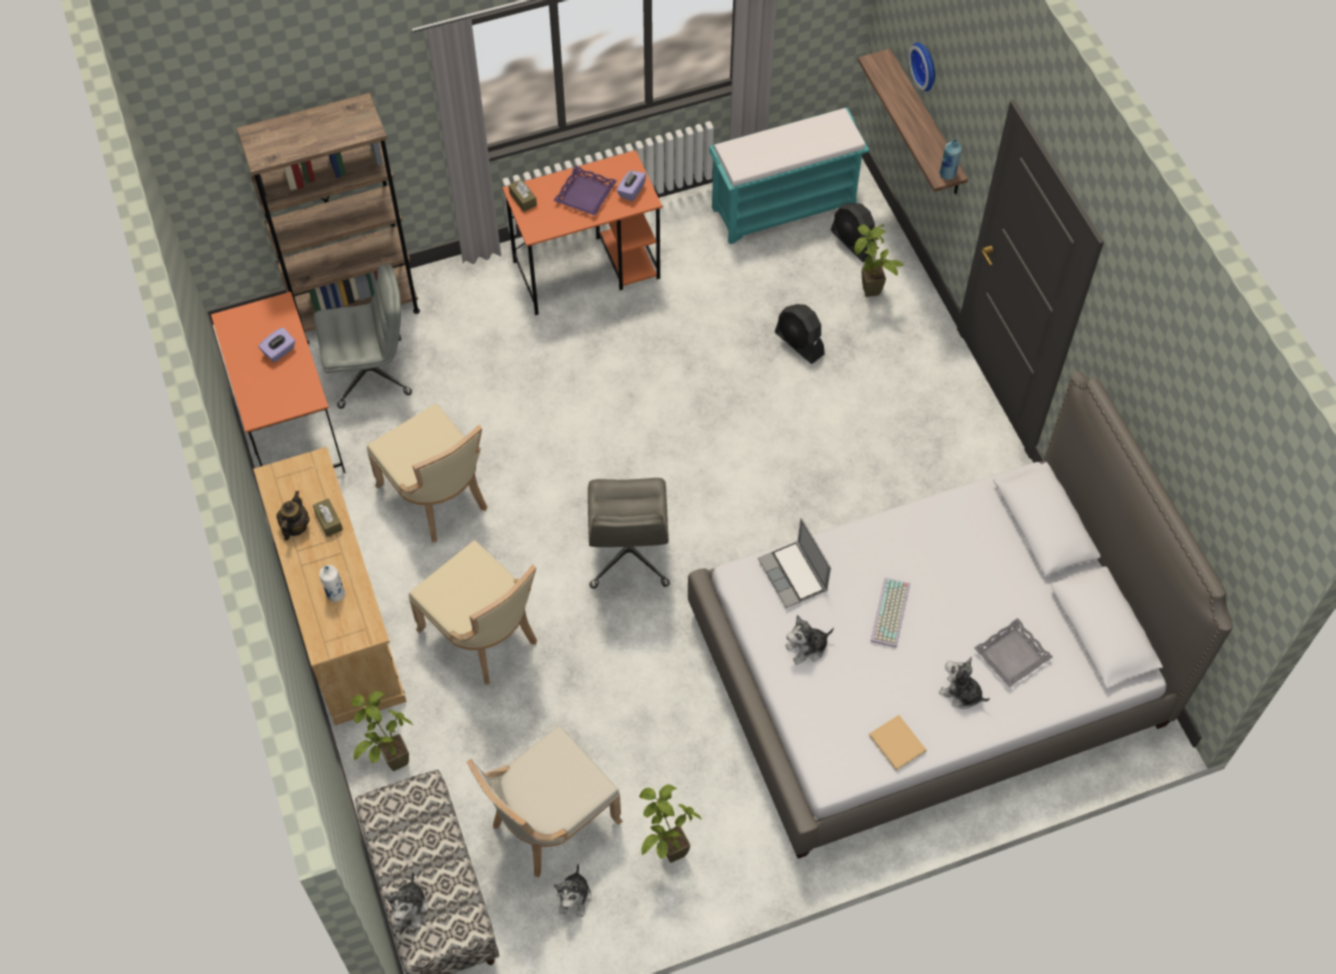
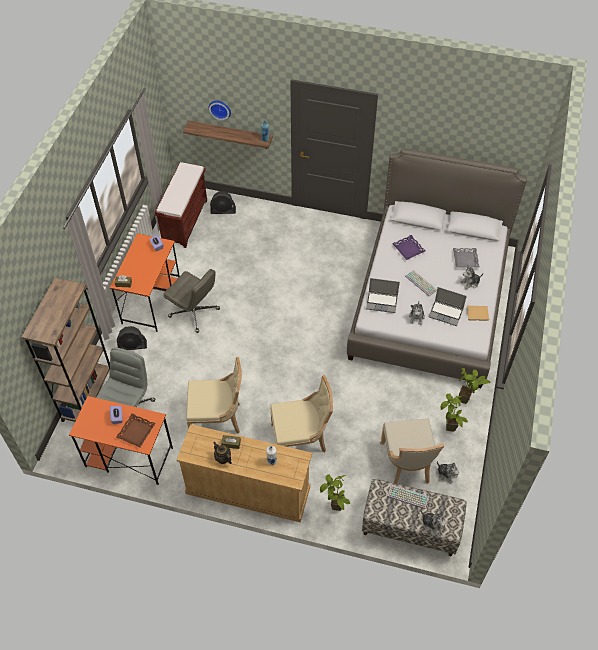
camera: 55 degrees left, 5 degrees down
purple tray [553,166,617,216] -> purple tray moved to [392,235,425,260]
grey office chair [588,478,670,589] -> grey office chair moved to [164,269,220,333]
turquoise bench [709,108,869,244] -> brown bench [155,162,207,248]
black fan [775,304,825,364] -> black fan moved to [117,326,147,350]
potted plant [855,224,903,297] -> potted plant moved to [459,368,491,404]
none -> brown tray [116,413,156,447]
none -> keyboard [387,484,429,509]
none -> laptop [428,287,467,326]

